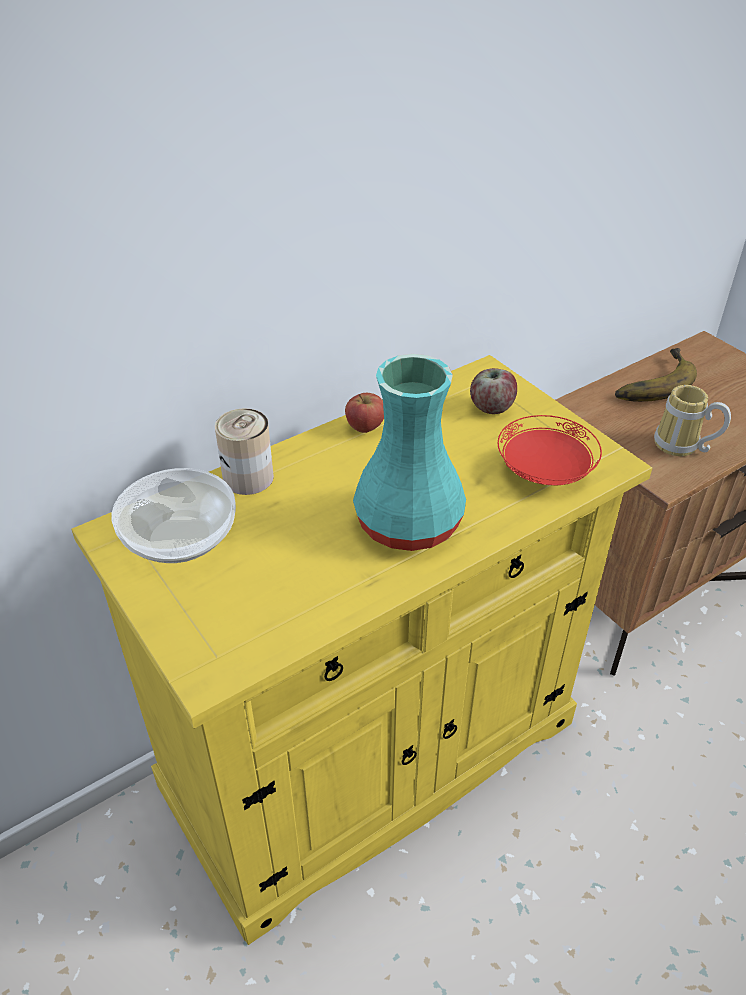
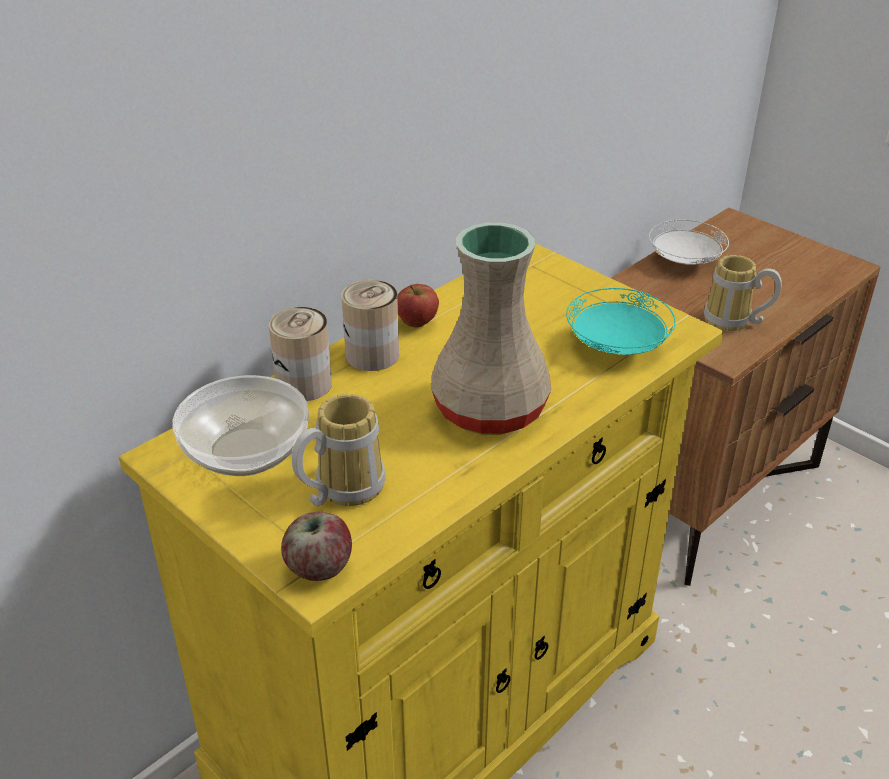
camera: 10 degrees left, 5 degrees down
turquoise vase [353,354,466,551] -> beige vase [431,222,551,435]
apple [470,368,517,414] -> apple moved to [281,512,352,581]
red plate [498,415,602,485] -> turquoise plate [566,288,676,355]
banana [615,348,697,402] -> white plate [649,220,729,265]
none -> mug [292,394,386,506]
none -> can [341,280,399,371]

